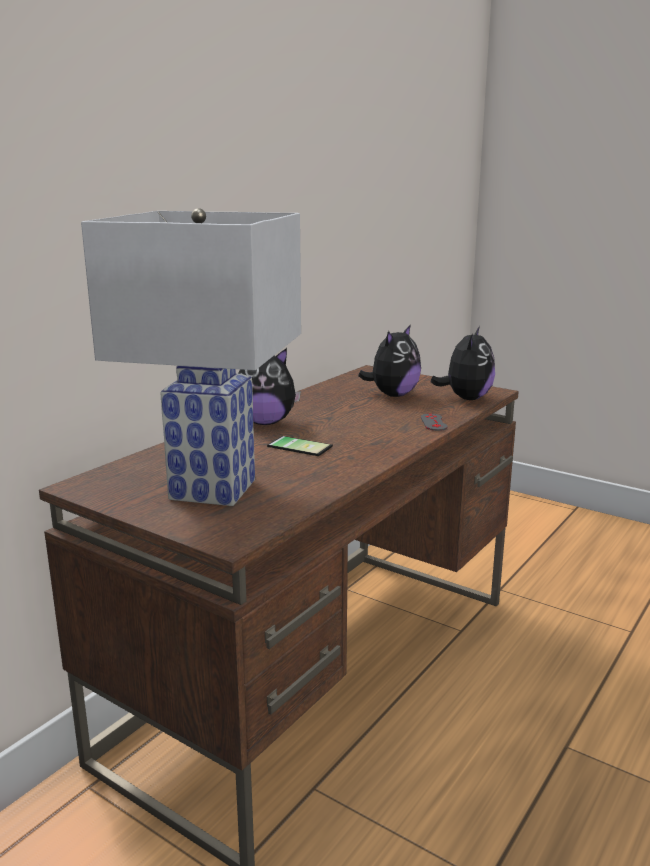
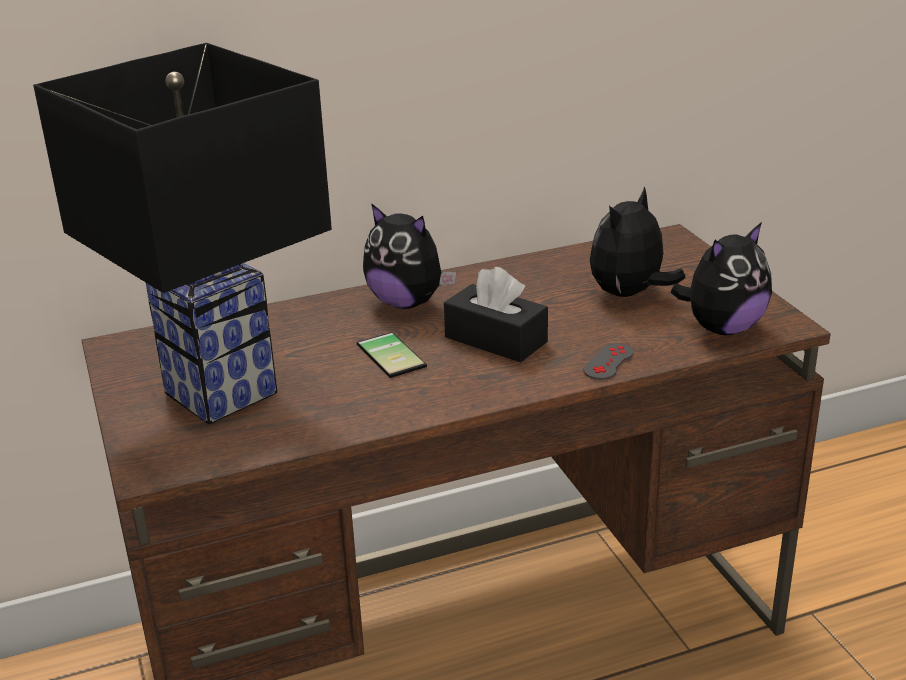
camera: 35 degrees right, 10 degrees up
white table lamp [81,208,301,506] -> black table lamp [33,43,332,424]
plush toy [358,324,421,397] -> plush toy turned 150 degrees clockwise [590,186,686,297]
none -> black tissue box [444,267,548,362]

